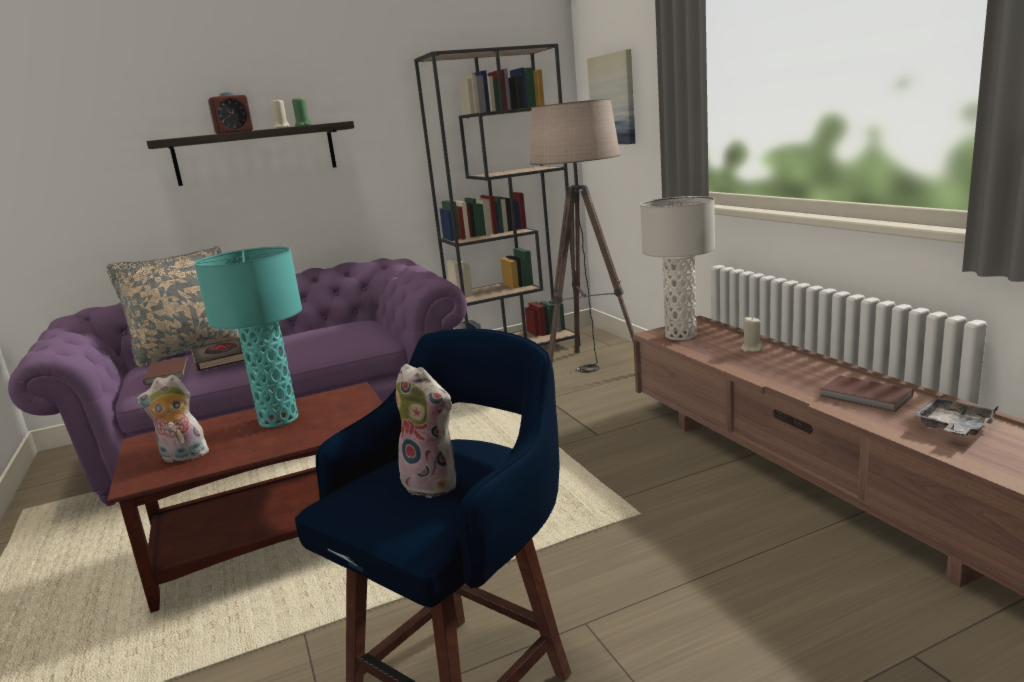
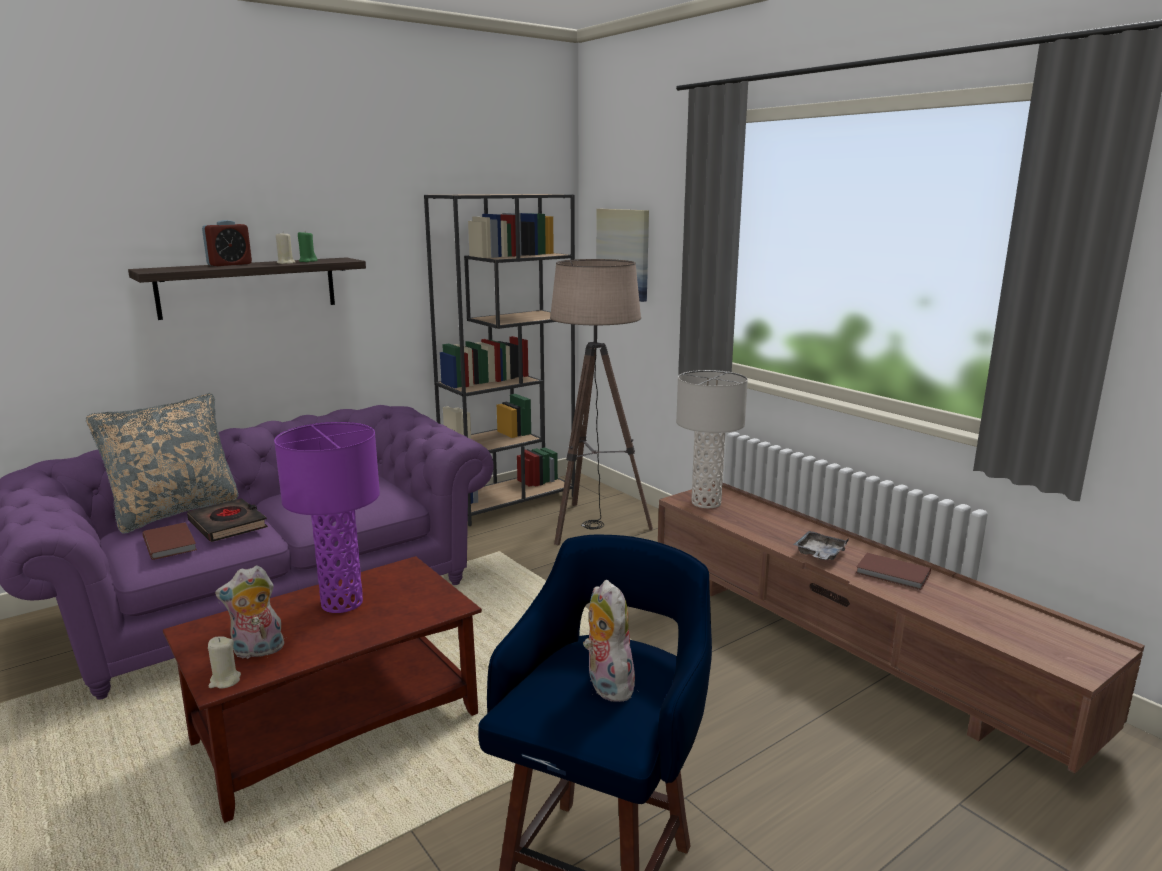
camera: 15 degrees left, 0 degrees up
turquoise table lamp [194,246,302,428] -> purple table lamp [274,422,380,613]
plush toy [395,364,456,498] -> plush toy turned 135 degrees counterclockwise [583,580,637,702]
beige candle [741,317,763,352] -> beige candle moved to [208,636,241,689]
grey tray [913,397,998,436] -> grey tray moved to [793,531,849,560]

